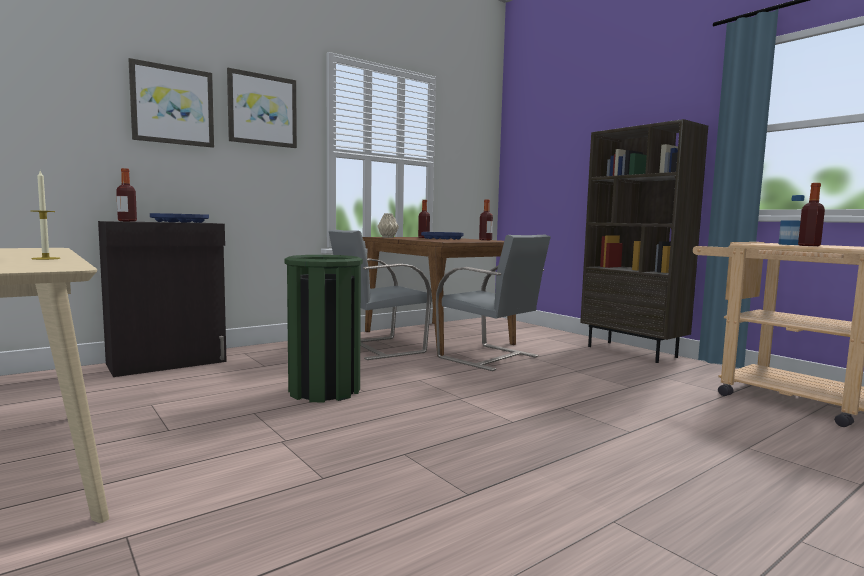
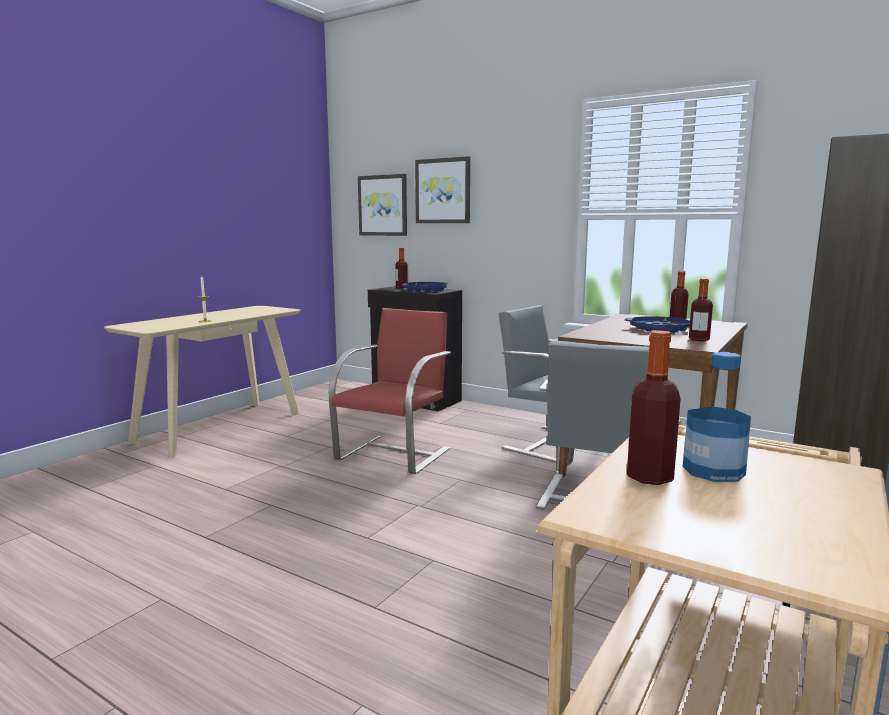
camera: 70 degrees right, 5 degrees up
picture [227,68,297,148] -> picture moved to [358,174,407,236]
green trash can [284,255,363,403] -> red chair [328,308,451,474]
beige vase [377,213,399,238] -> none

